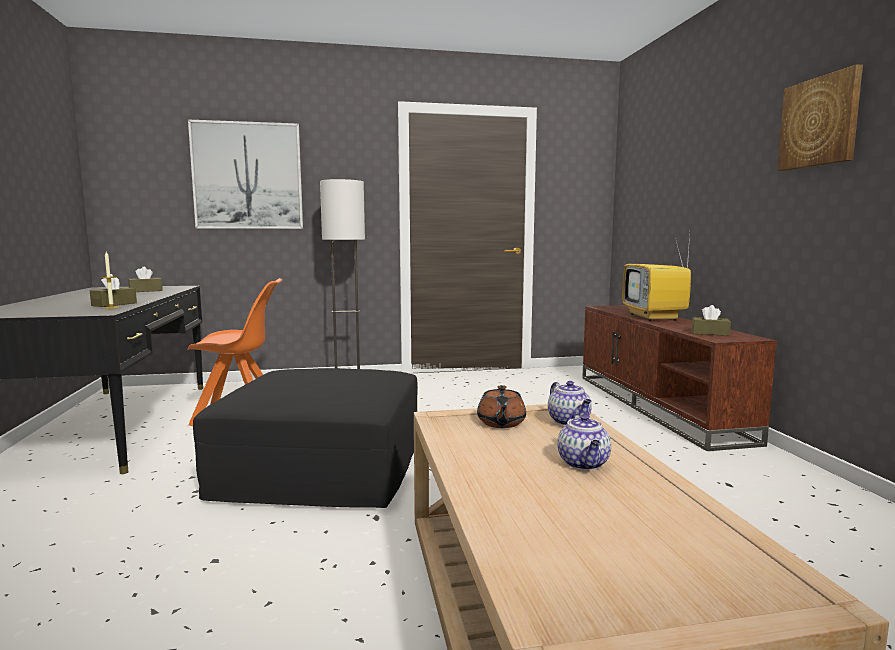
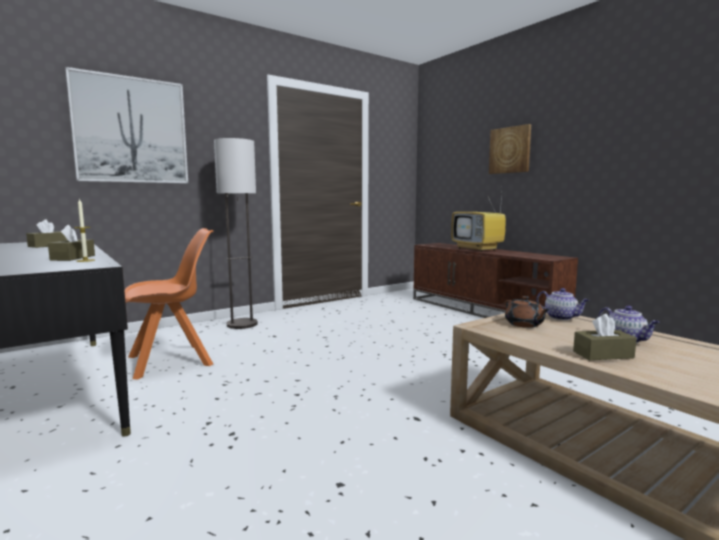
camera: 25 degrees left, 0 degrees up
black ottoman [193,368,418,508] -> none
brown tissue box [691,305,731,336] -> brown tissue box moved to [573,314,637,360]
picture [777,64,863,171] -> picture moved to [489,124,531,174]

